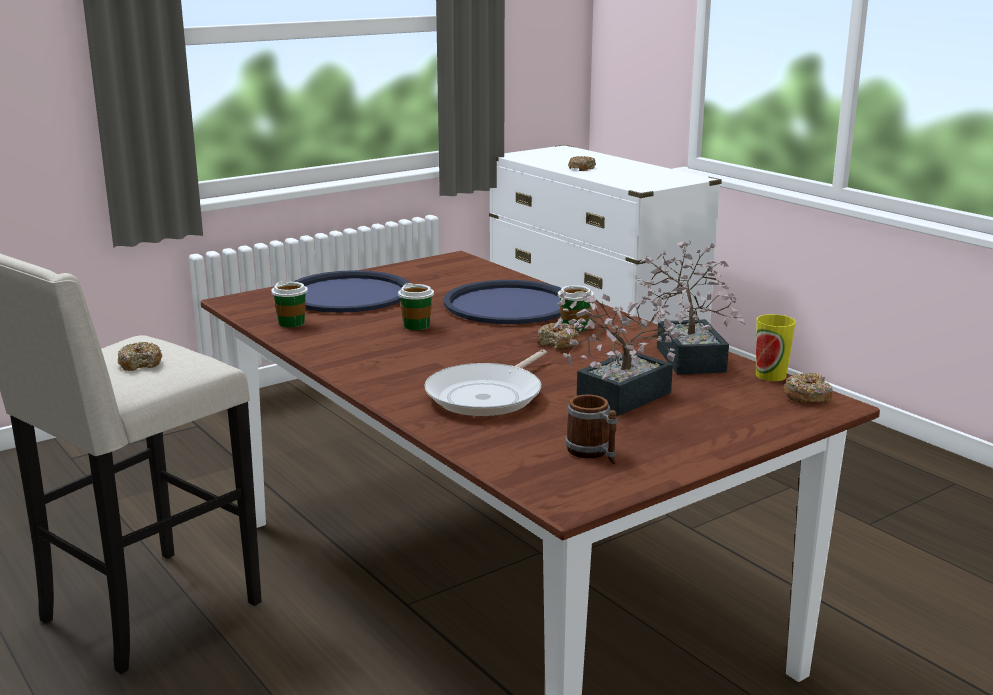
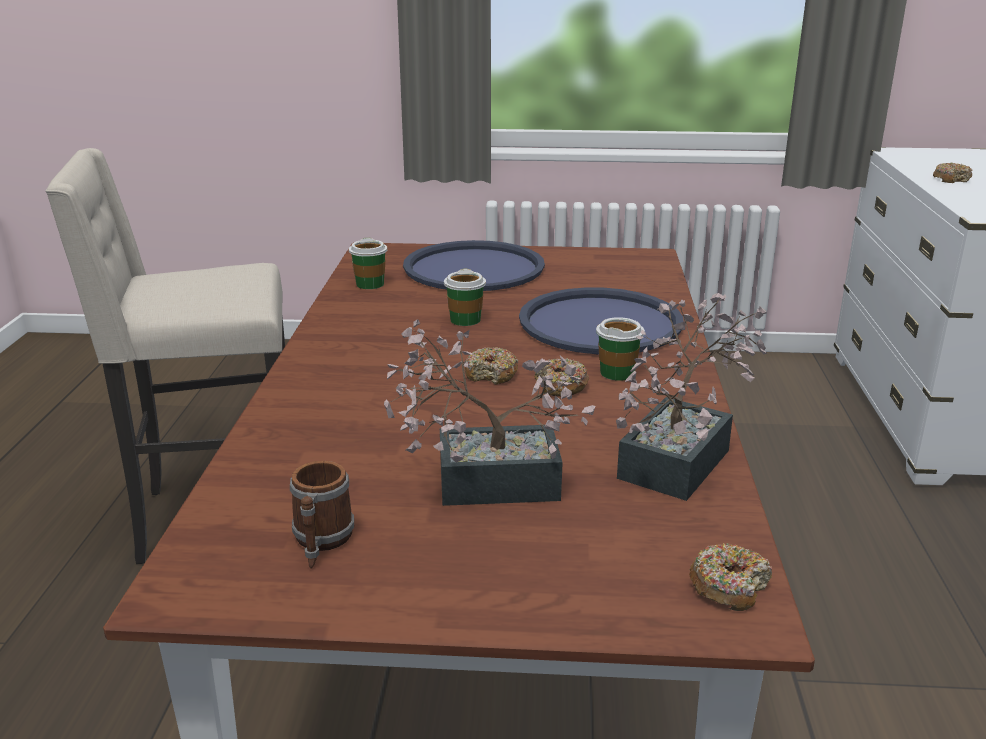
camera: 40 degrees right, 5 degrees up
donut [118,342,162,371] -> donut moved to [465,347,518,384]
frying pan [424,350,547,416] -> none
cup [756,314,796,381] -> none

